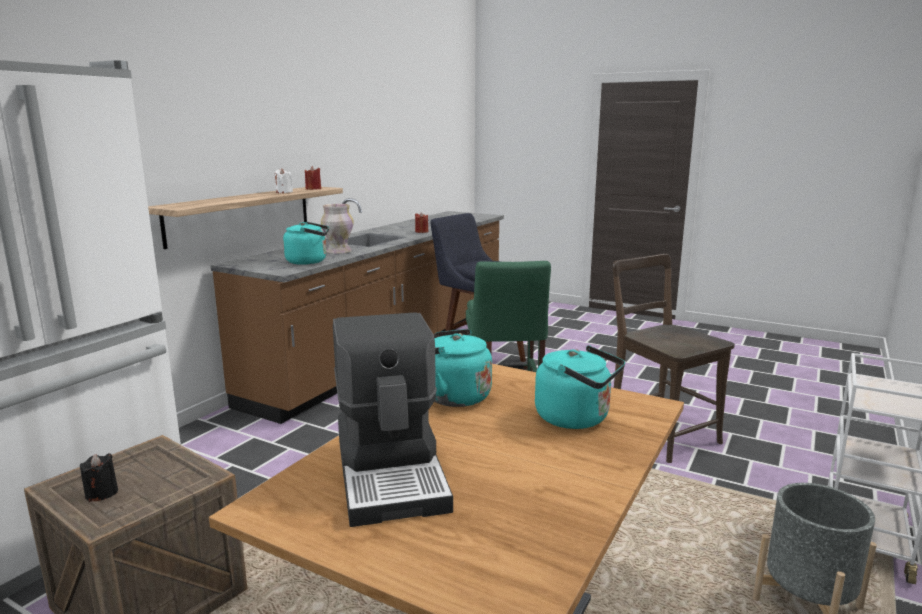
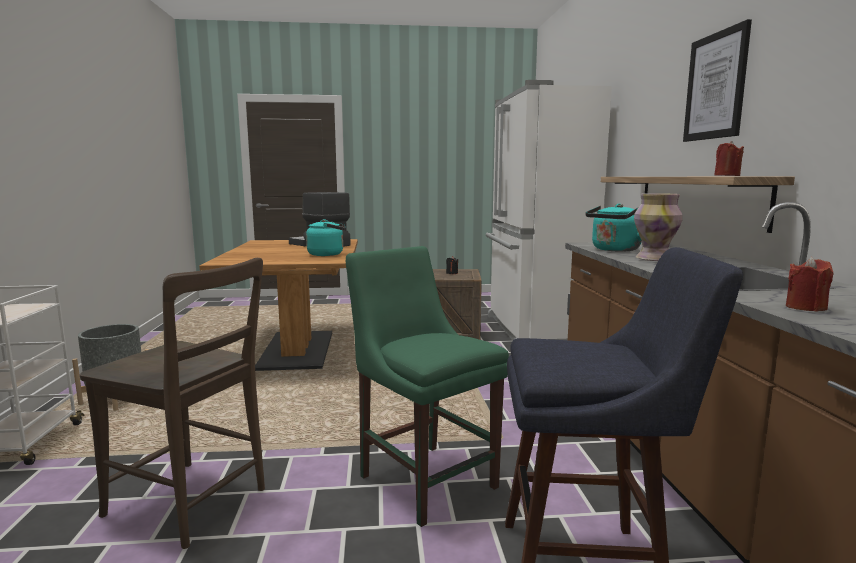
camera: 145 degrees right, 5 degrees down
white candle [273,168,293,193] -> none
turquoise kettle [535,345,625,429] -> none
none -> picture [683,19,752,142]

